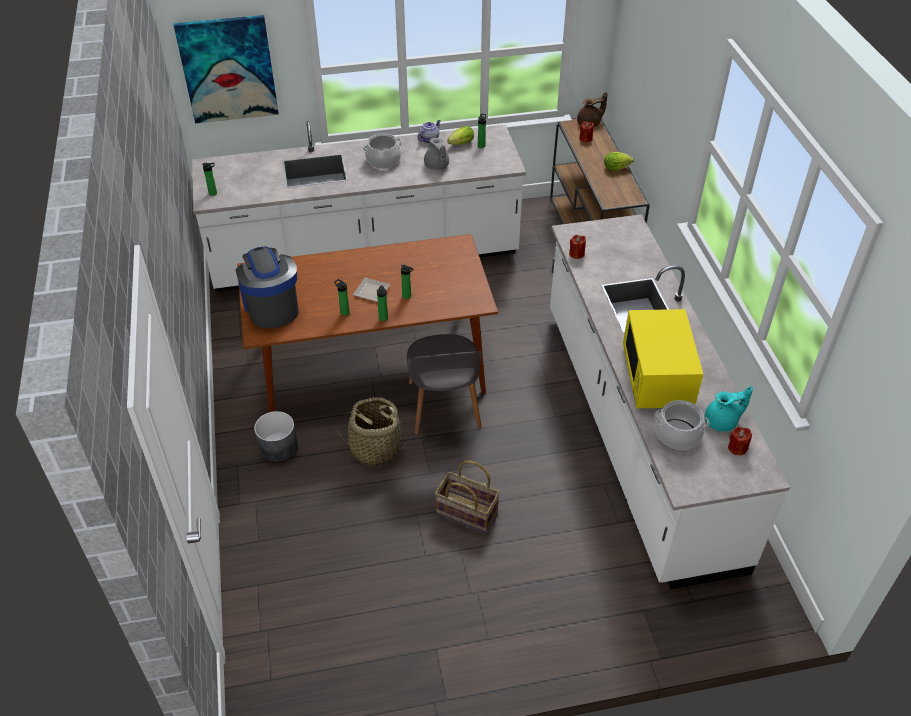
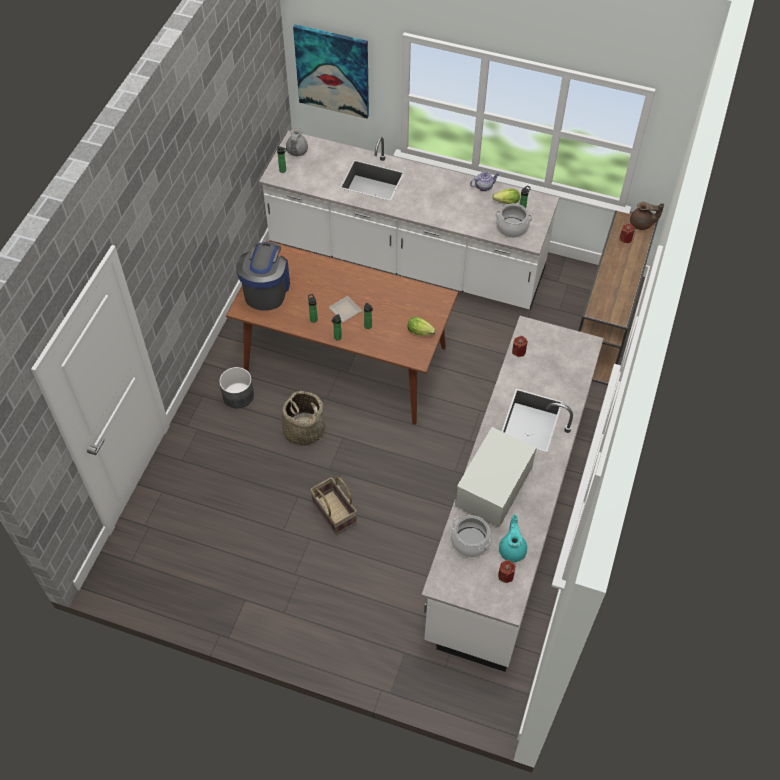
camera: 30 degrees right, 10 degrees up
cooking pot [363,133,402,169] -> cooking pot moved to [495,203,533,238]
grey chair [407,334,482,435] -> none
grey teapot [424,137,449,170] -> grey teapot moved to [286,128,308,156]
lettuce [604,152,634,170] -> lettuce moved to [407,317,436,336]
yellow microwave [623,309,703,408] -> white microwave [455,427,537,527]
turquoise teapot [705,386,753,432] -> turquoise teapot turned 105 degrees counterclockwise [499,514,527,562]

